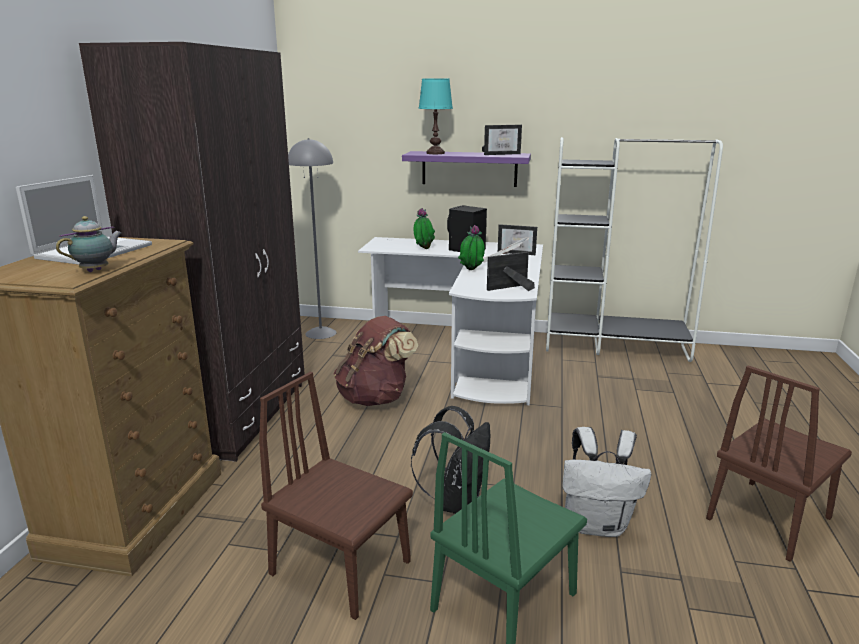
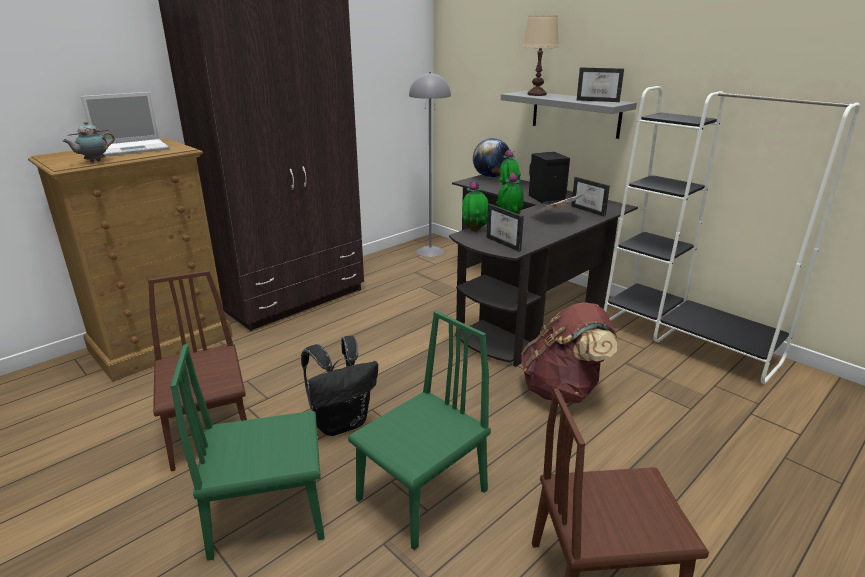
camera: 35 degrees right, 5 degrees up
teapot [56,216,122,272] -> teapot turned 150 degrees clockwise [62,121,115,163]
brown backpack [334,316,418,406] -> brown backpack moved to [521,303,617,404]
white desk [358,237,543,405] -> black desk [449,175,638,367]
purple shelf [402,151,531,187] -> grey shelf [501,91,637,139]
turquoise table lamp [418,79,453,154] -> beige table lamp [523,15,559,96]
picture frame [487,252,535,291] -> picture frame turned 135 degrees counterclockwise [487,204,524,252]
white backpack [562,427,651,537] -> green chair [348,311,491,550]
none -> potted plant [462,180,488,232]
none -> globe [473,138,509,178]

